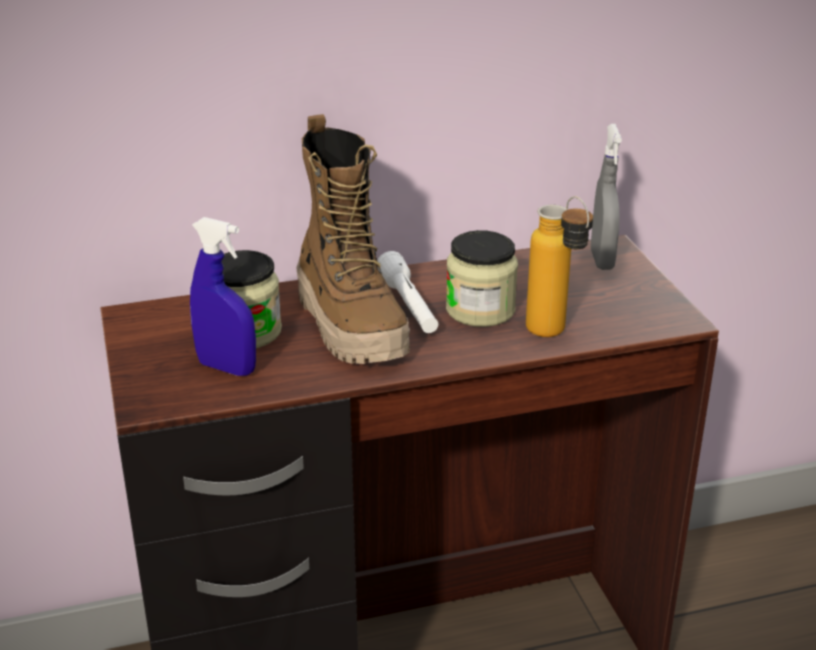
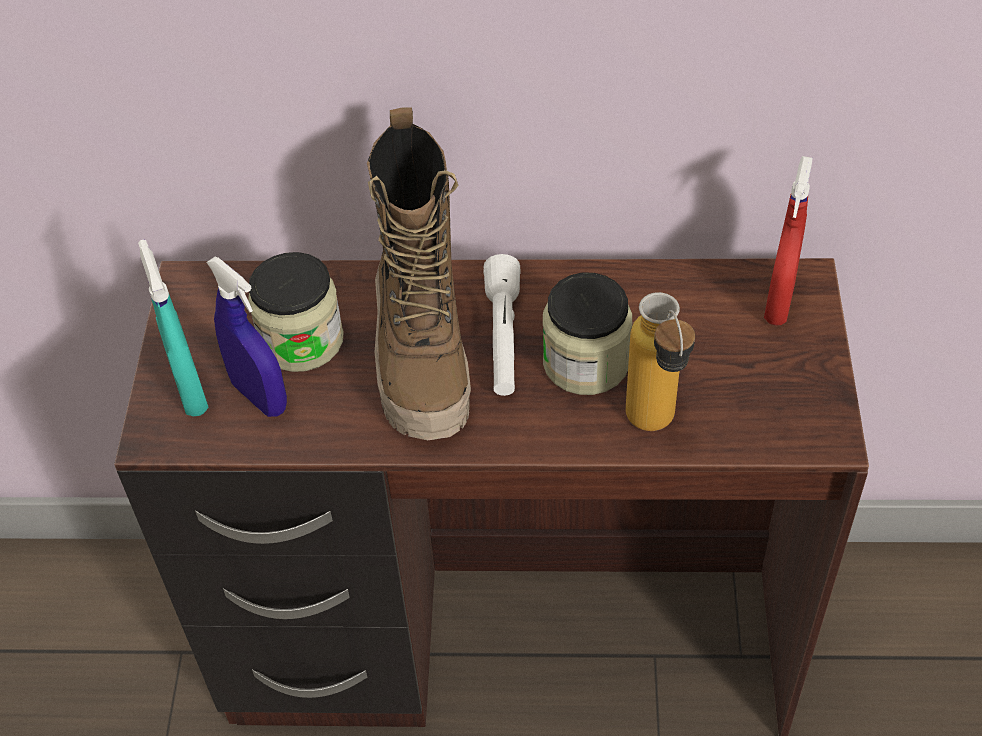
camera: 20 degrees right, 20 degrees up
grey spray bottle [591,124,622,270] -> red spray bottle [764,156,813,326]
none -> turquoise spray bottle [138,240,209,416]

